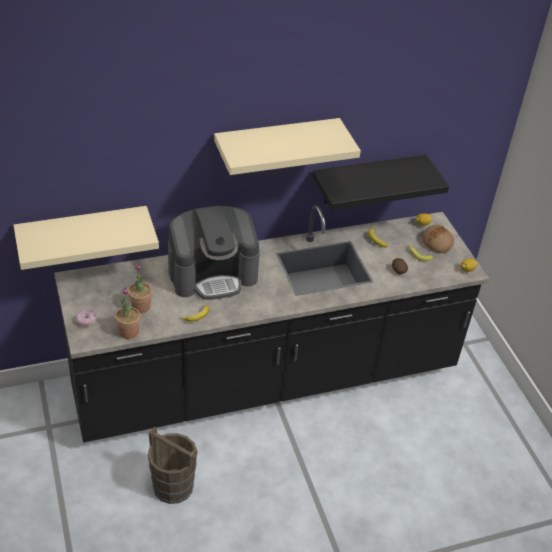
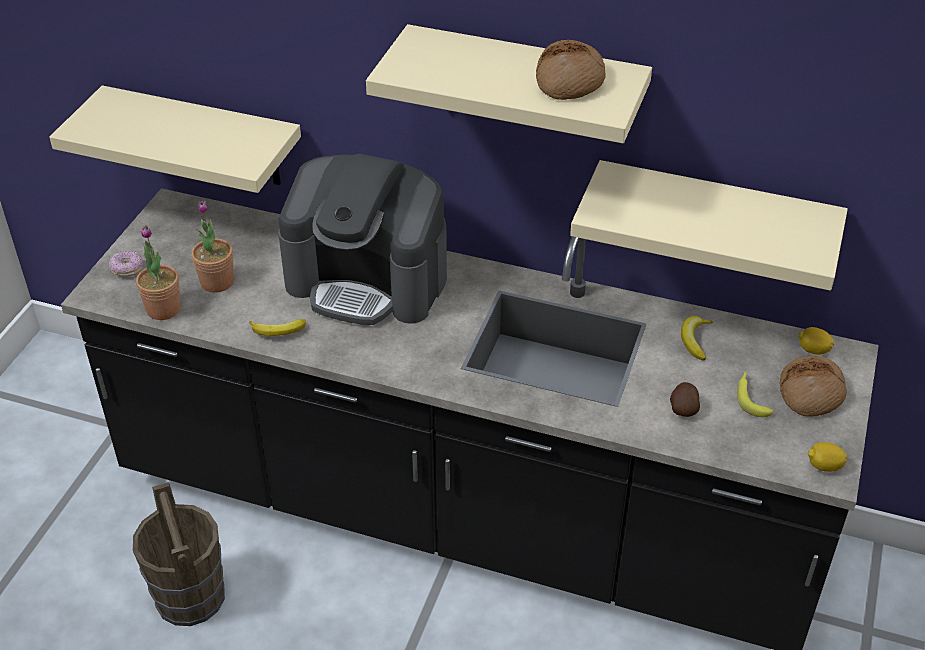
camera: 40 degrees right, 0 degrees up
black shelf [313,155,449,210] -> beige shelf [570,160,848,291]
none -> bread [536,40,605,100]

